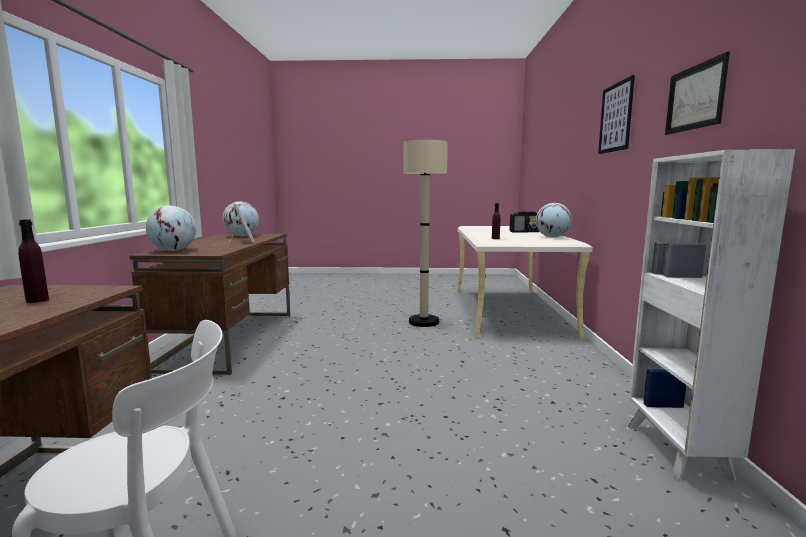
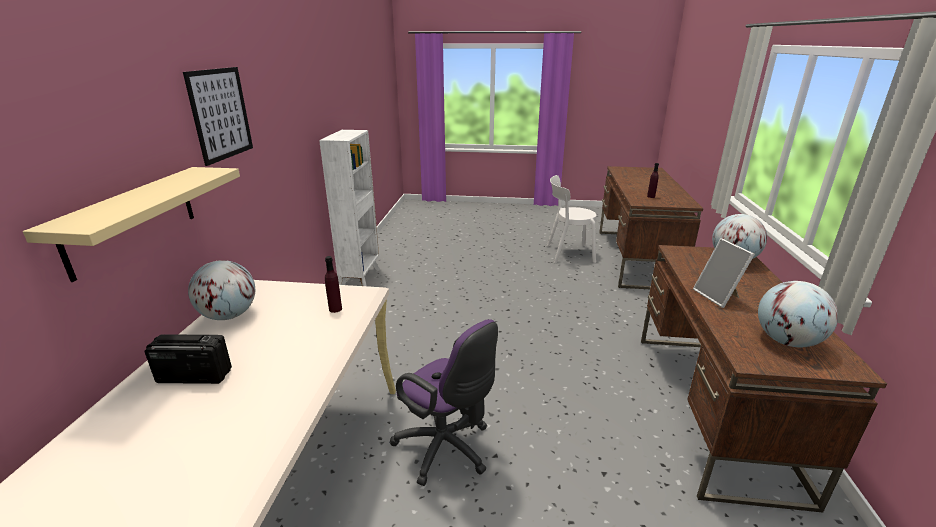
camera: 175 degrees left, 15 degrees up
beige floor lamp [403,140,448,327] -> purple office chair [390,319,498,486]
picture [665,52,730,135] -> none
none -> beige shelf [23,167,240,282]

